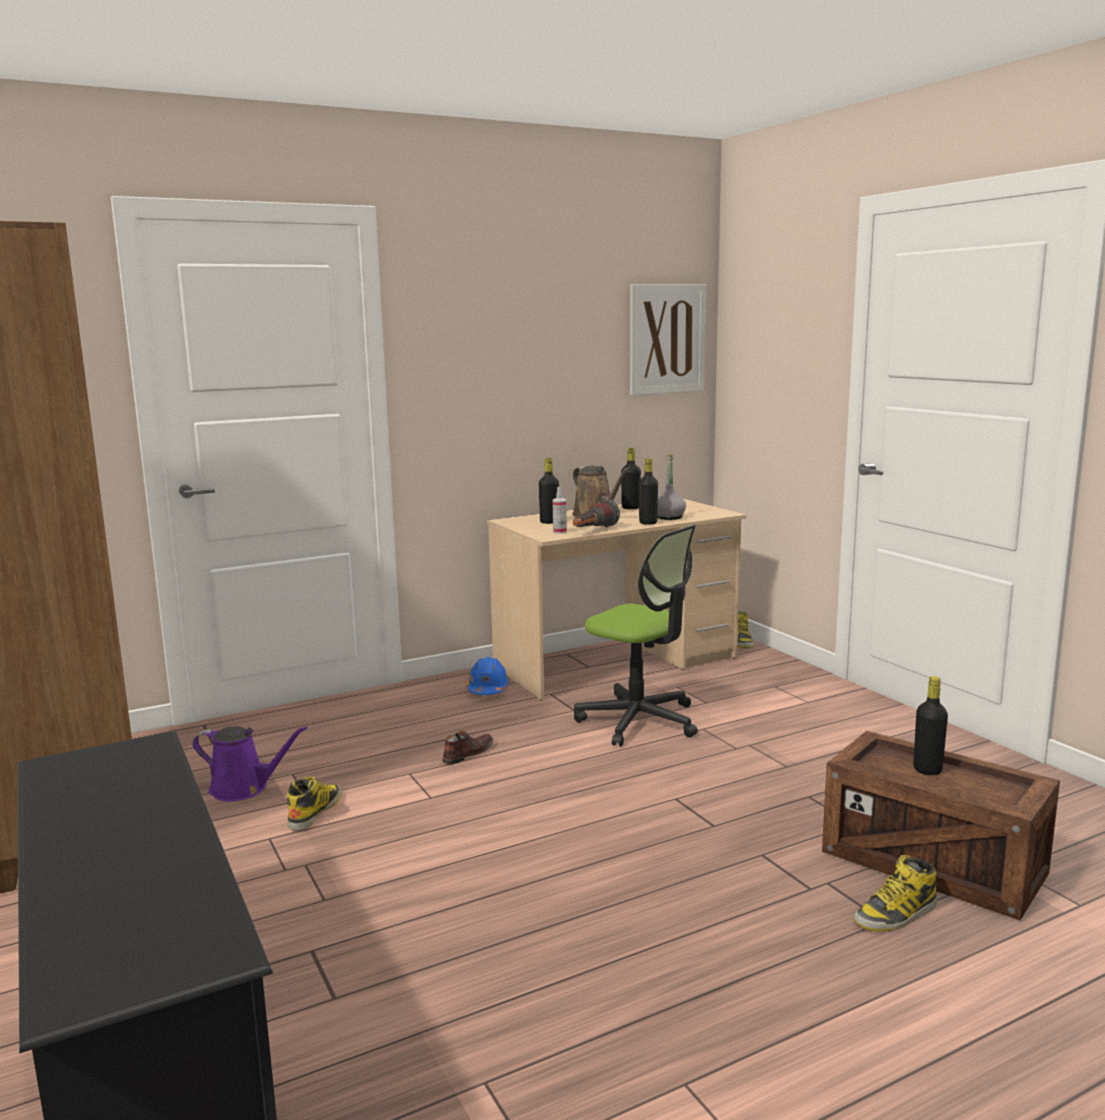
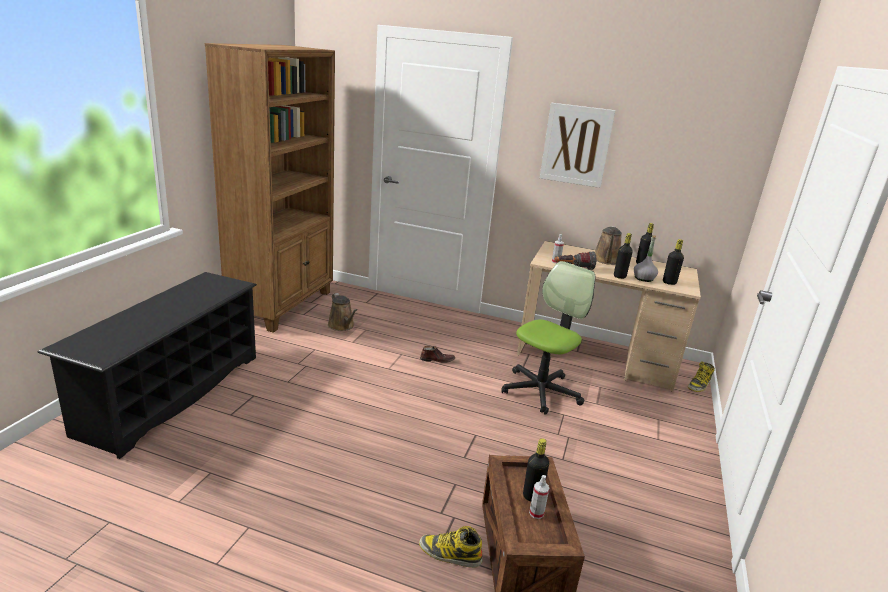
camera: 45 degrees right, 10 degrees up
purple watering can [192,726,307,801] -> brown watering can [328,293,358,331]
boot [287,777,342,831] -> none
blue hard hat [466,657,509,695] -> none
black bottle [539,458,559,524] -> black bottle moved to [663,239,684,285]
office chair [574,525,698,747] -> office chair turned 135 degrees counterclockwise [501,261,595,415]
picture [630,284,706,395] -> picture moved to [540,103,615,188]
none -> spray bottle [529,475,549,519]

